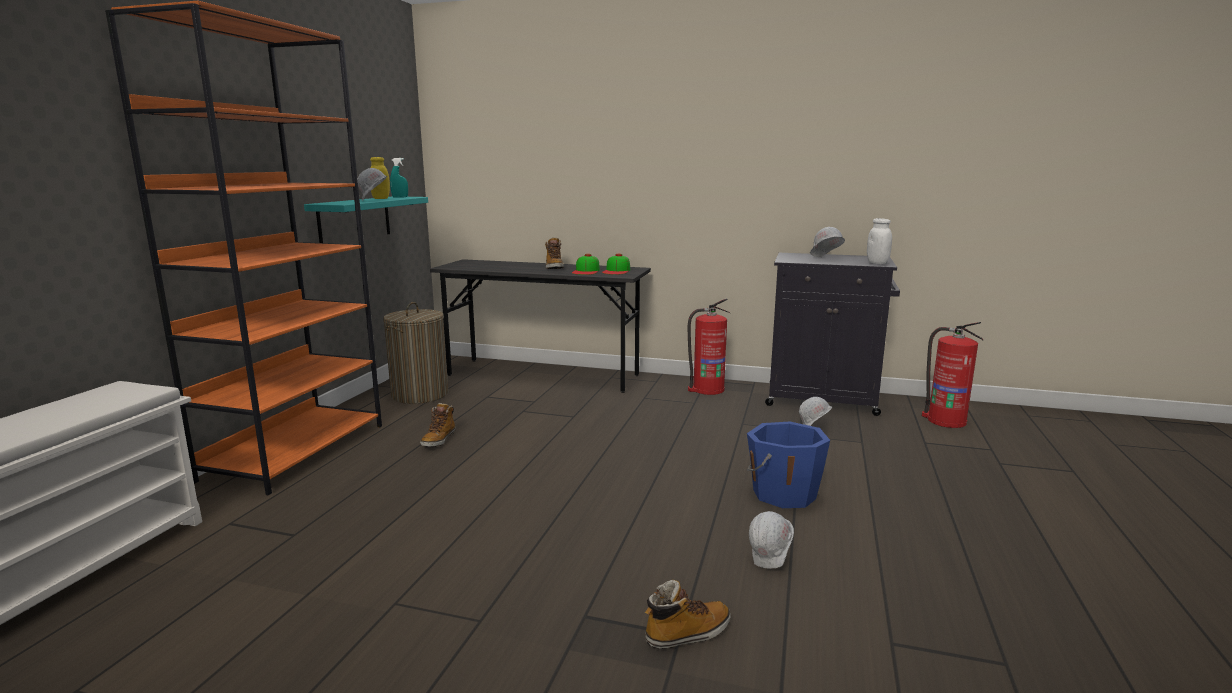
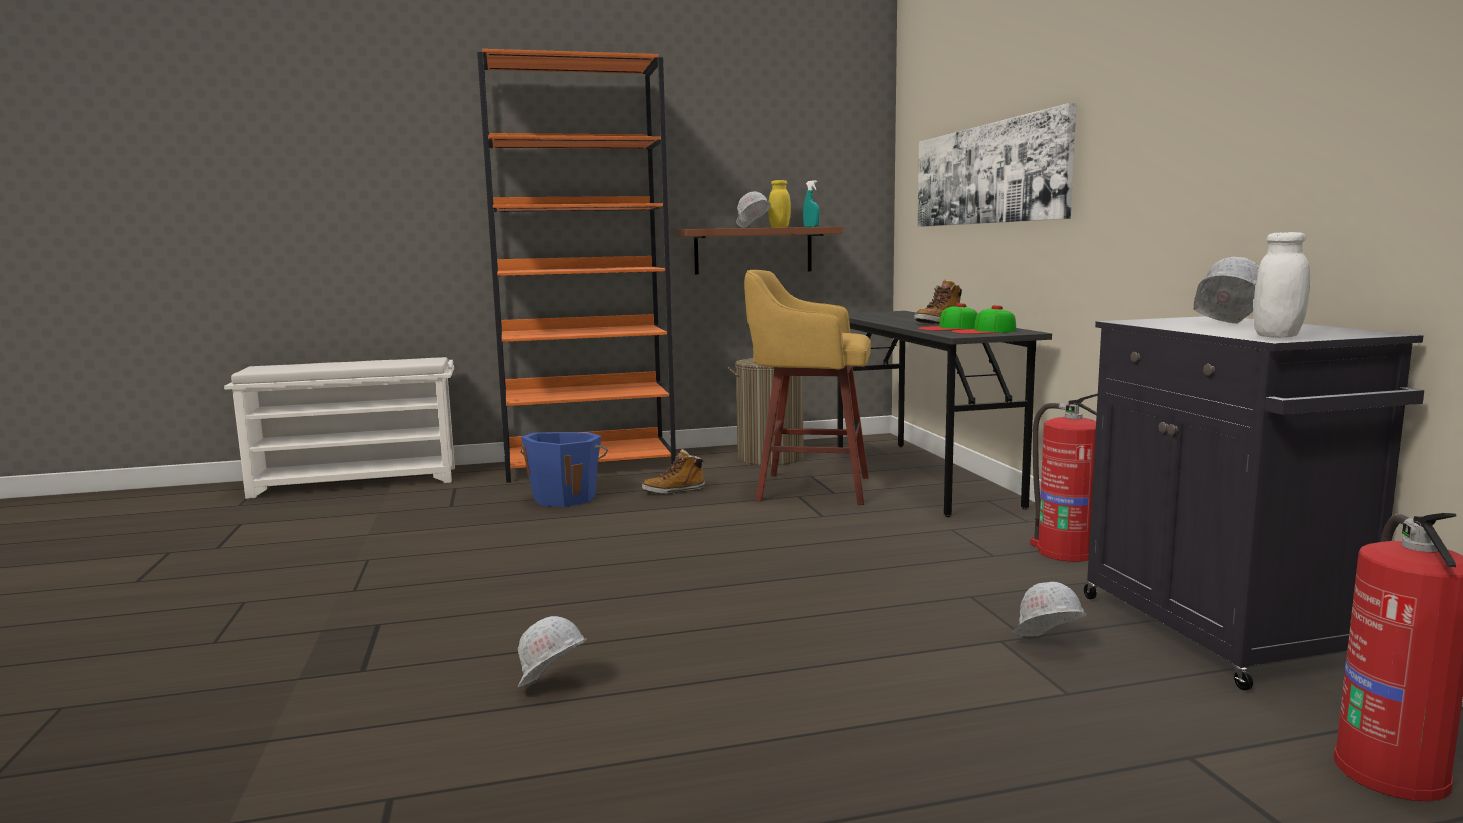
camera: 60 degrees right, 5 degrees down
turquoise shelf [304,196,428,243] -> brown shelf [677,227,843,275]
boot [645,580,731,649] -> none
blue bucket [747,422,830,508] -> blue bucket moved to [520,432,608,507]
none -> yellow stool [744,270,871,505]
none -> picture [917,103,1077,227]

